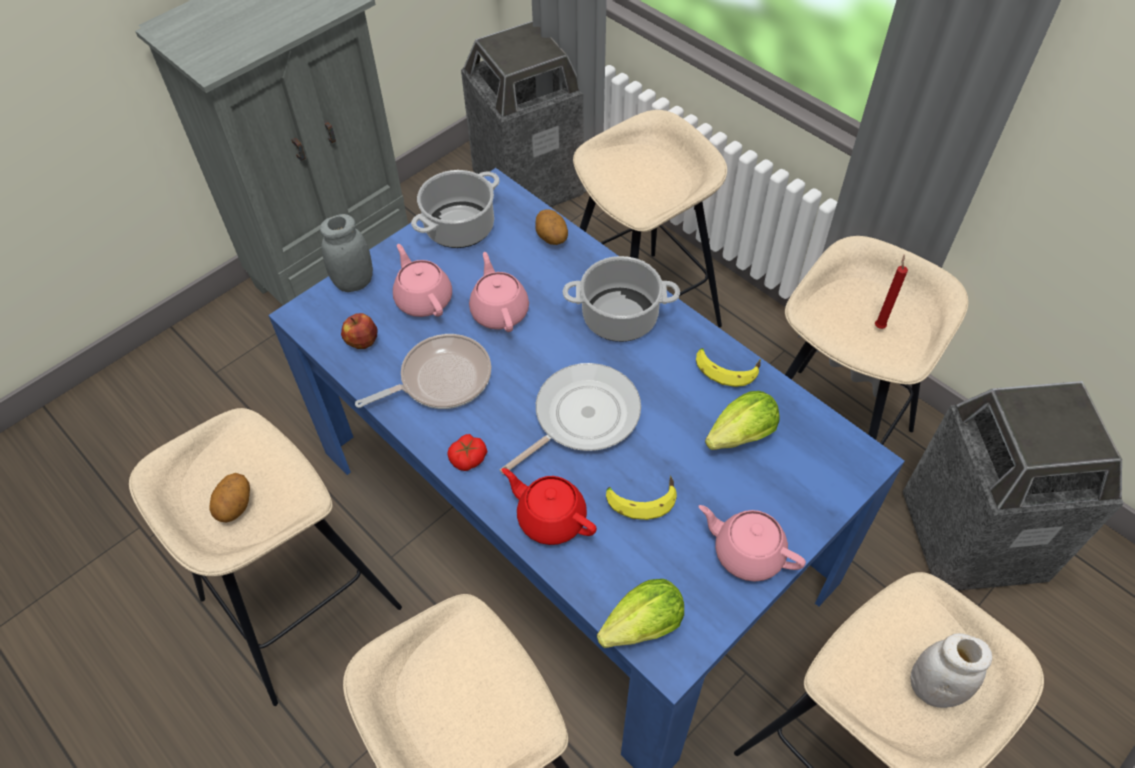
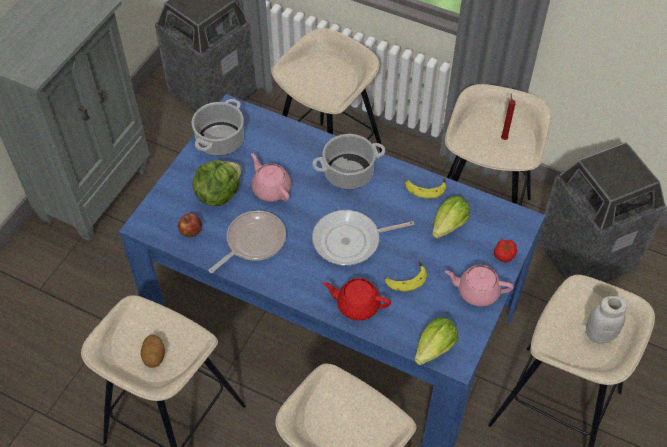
camera: 20 degrees left, 0 degrees up
grey jar [320,214,373,292] -> none
pink teapot [393,244,452,317] -> lettuce [192,160,241,206]
tomato [447,434,487,471] -> tomato moved to [494,239,517,262]
frying pan [500,363,641,475] -> frying pan turned 135 degrees counterclockwise [312,210,414,265]
potato [535,209,568,245] -> none

